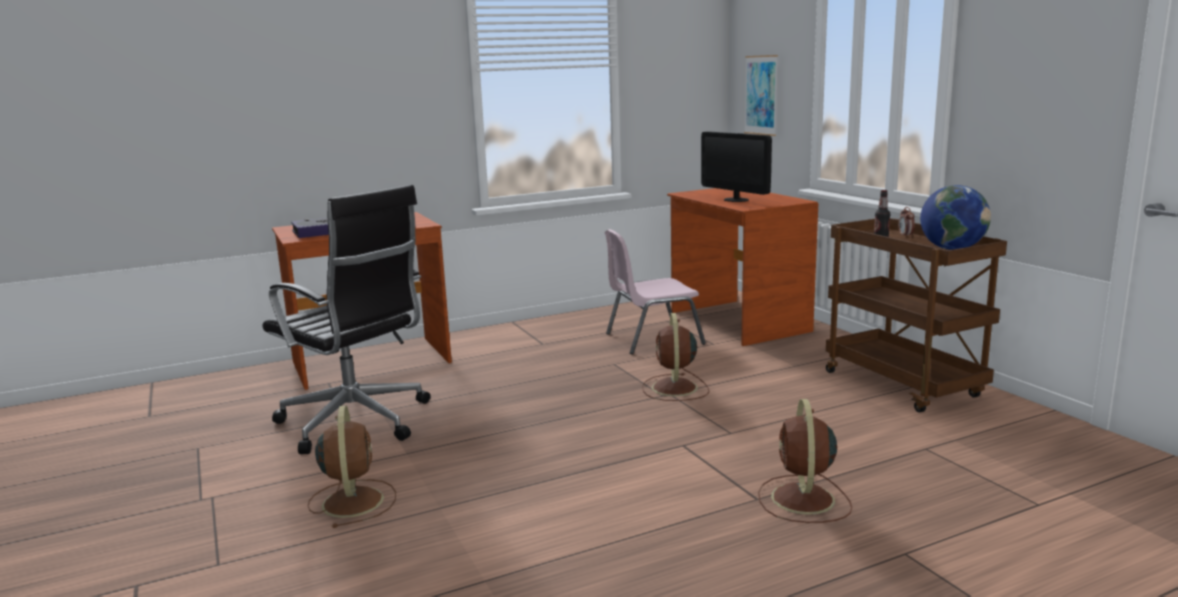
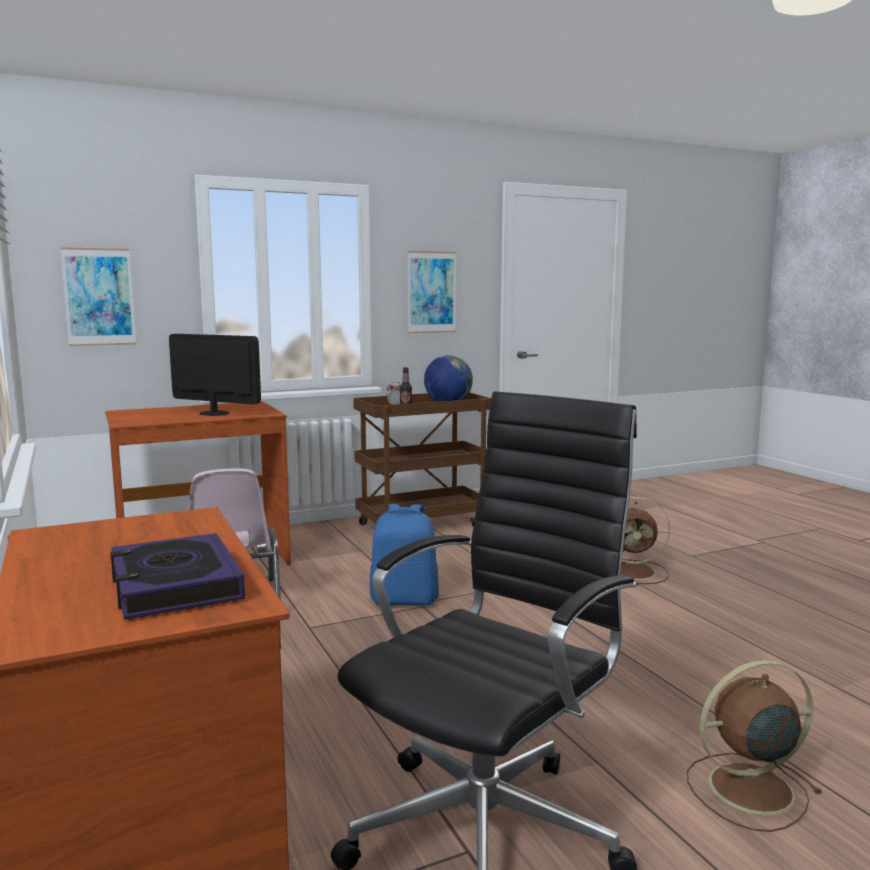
camera: 90 degrees left, 5 degrees down
brown fan [642,313,709,401] -> blue backpack [370,504,439,606]
monitor [701,131,772,202] -> monitor turned 120 degrees counterclockwise [169,334,261,416]
none -> picture [407,251,456,333]

